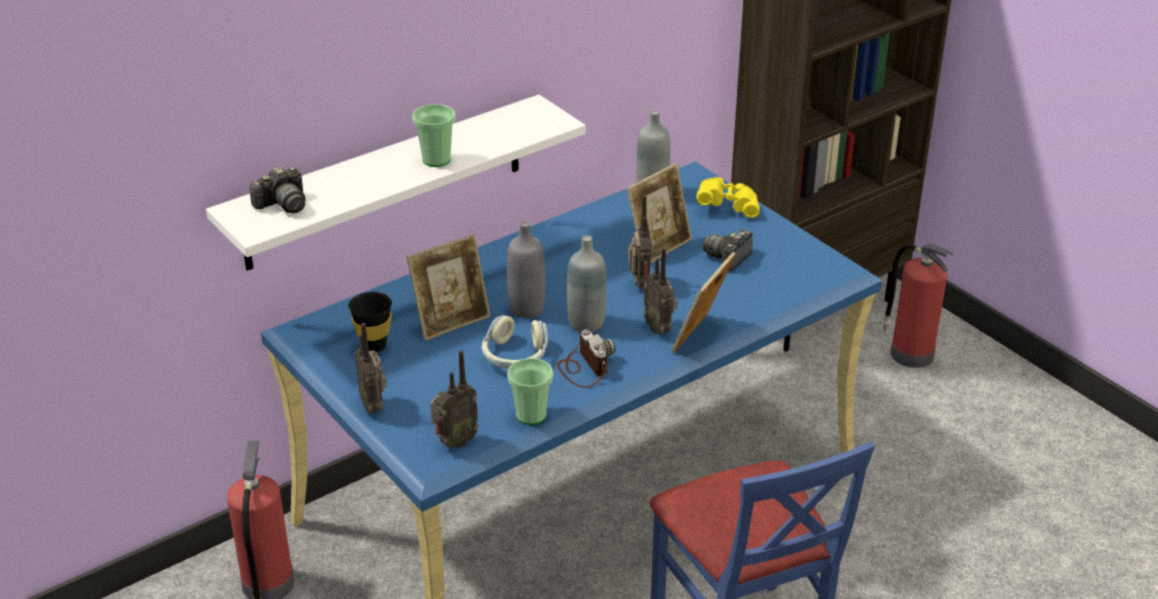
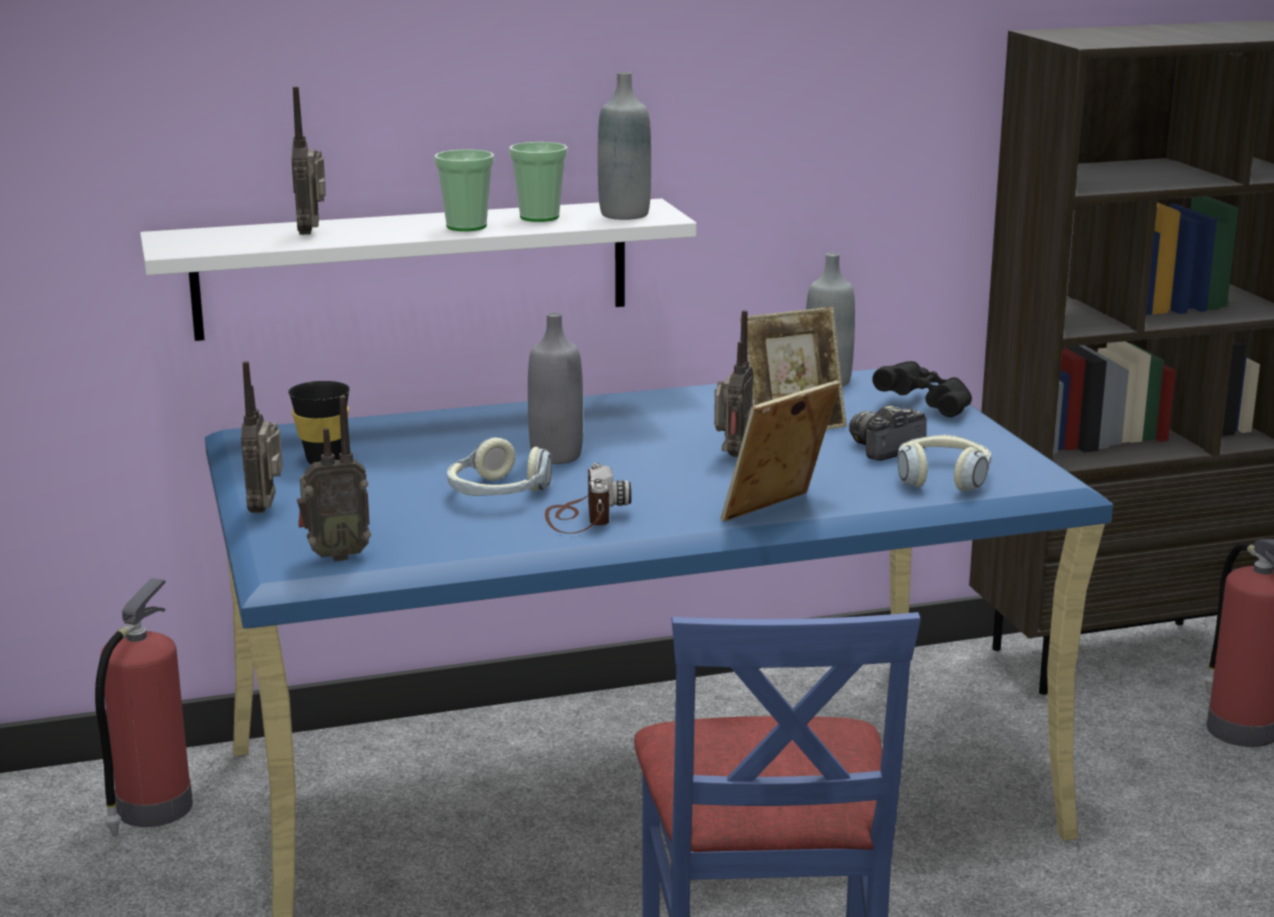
camera: 20 degrees right, 15 degrees down
camera [250,166,306,213] -> none
picture frame [407,234,491,341] -> none
cup [507,358,553,425] -> cup moved to [509,142,568,222]
grey bottle [567,235,606,333] -> grey bottle moved to [598,72,651,220]
radio [643,247,677,335] -> radio moved to [292,87,326,235]
yellow binoculars [697,177,760,218] -> black binoculars [872,361,972,417]
none -> headphones [897,435,992,491]

